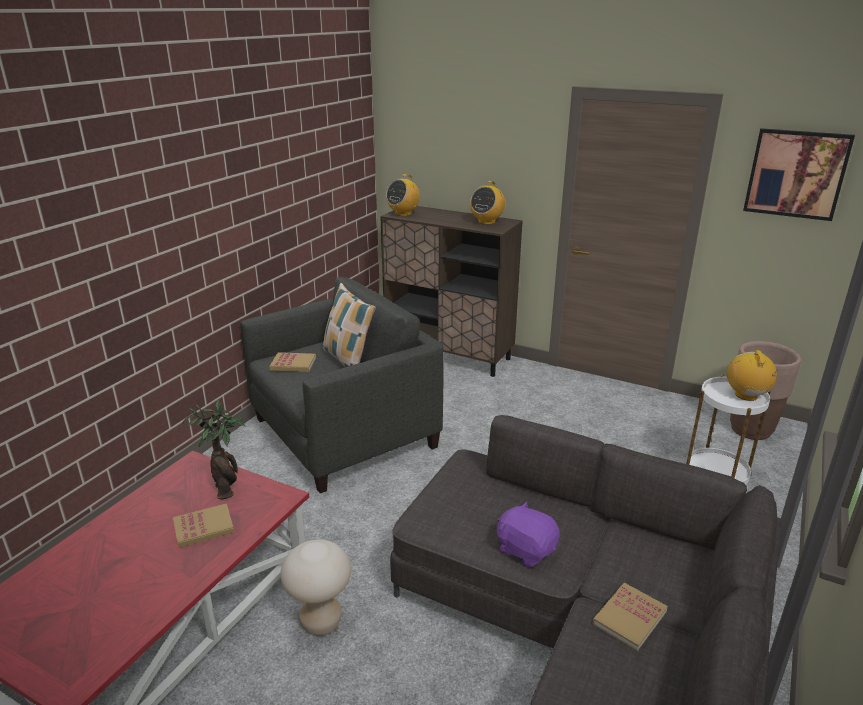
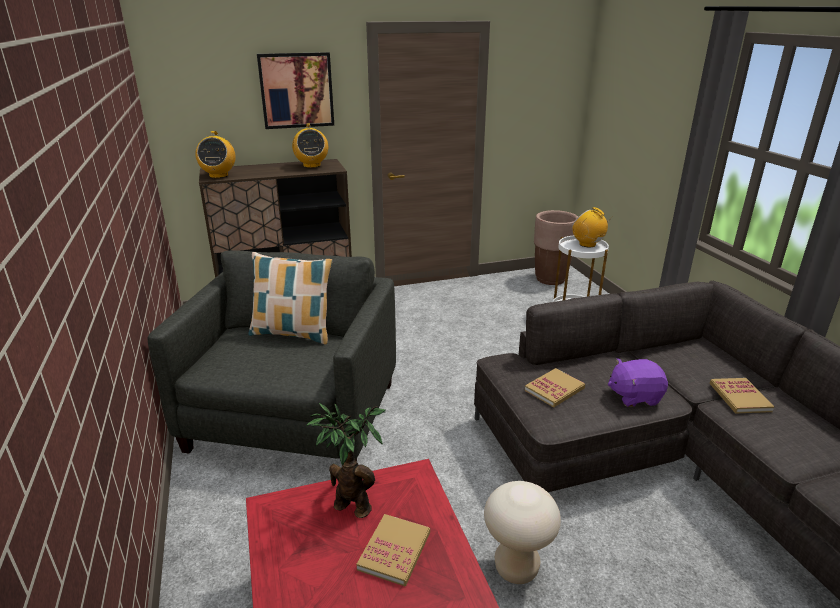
camera: 45 degrees left, 0 degrees up
book [270,352,316,372] -> book moved to [525,368,585,407]
picture [743,128,855,221] -> picture moved to [257,52,334,129]

